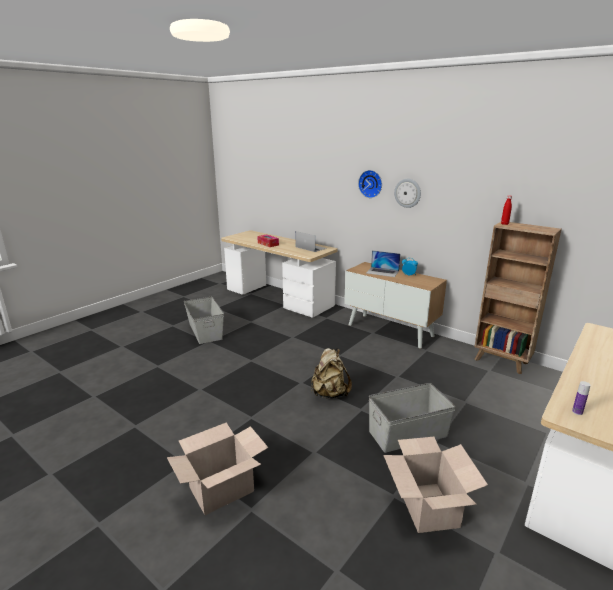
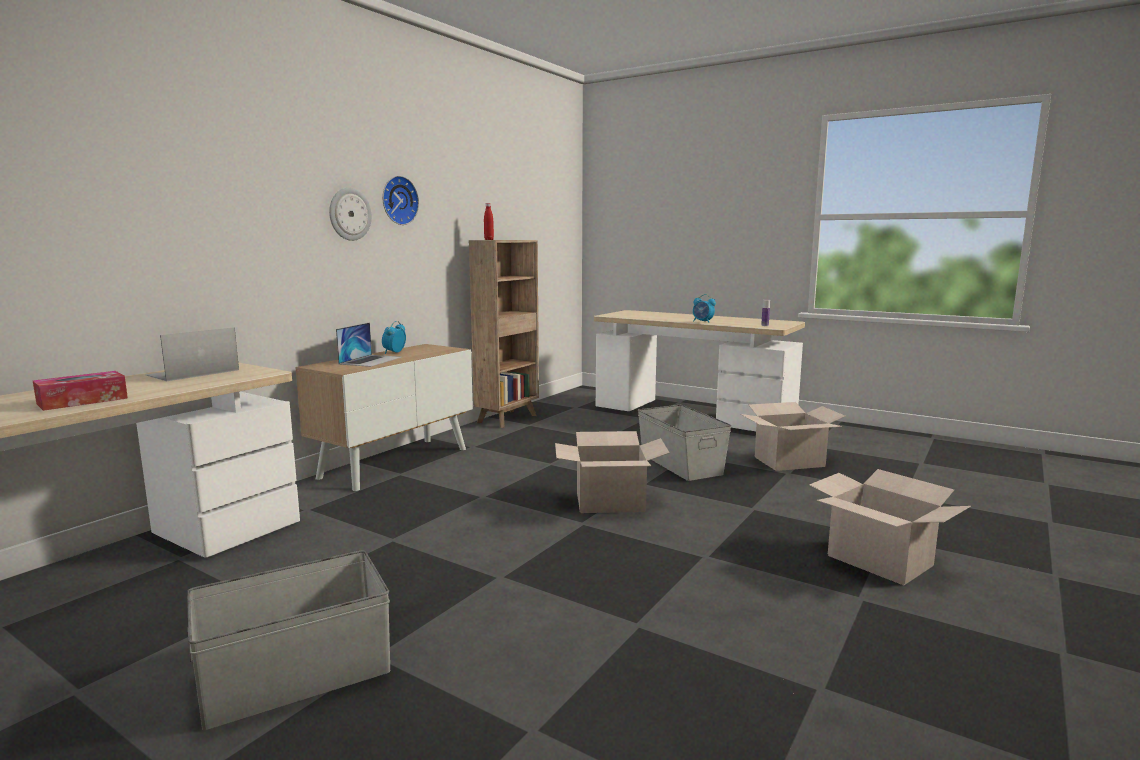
camera: 95 degrees left, 10 degrees down
beige backpack [311,348,352,399] -> cardboard box [555,431,670,513]
wall clock [358,170,382,198] -> wall clock moved to [382,176,419,225]
none -> alarm clock [693,294,716,323]

